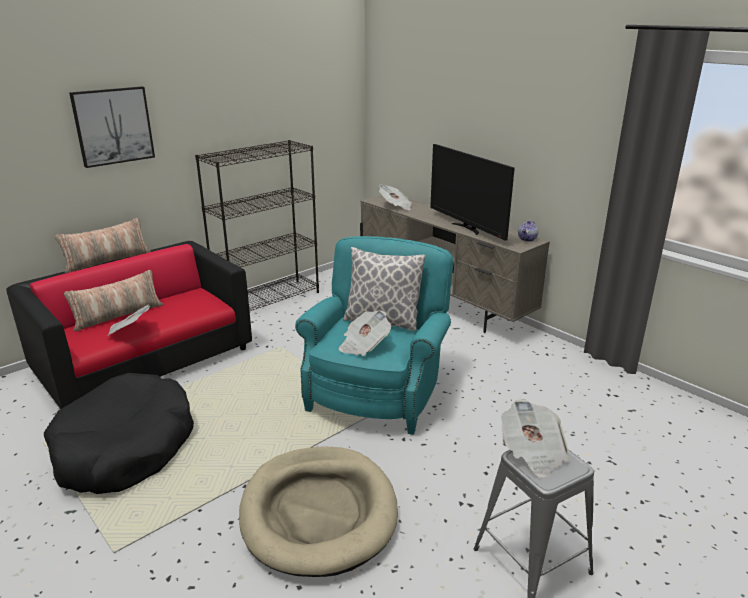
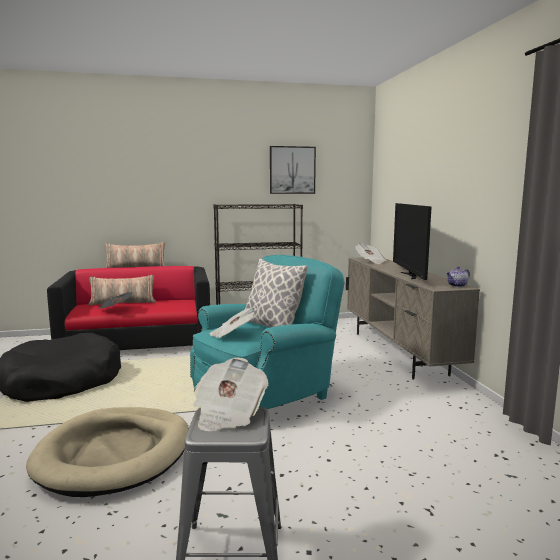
camera: 30 degrees right, 15 degrees down
picture [69,87,155,168] -> picture moved to [270,146,316,194]

